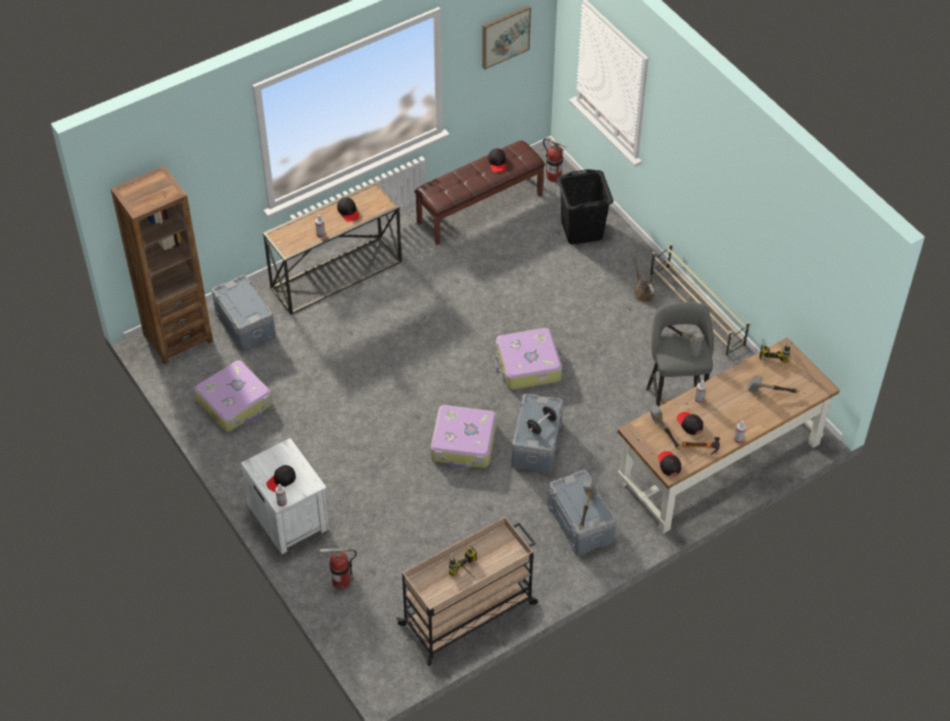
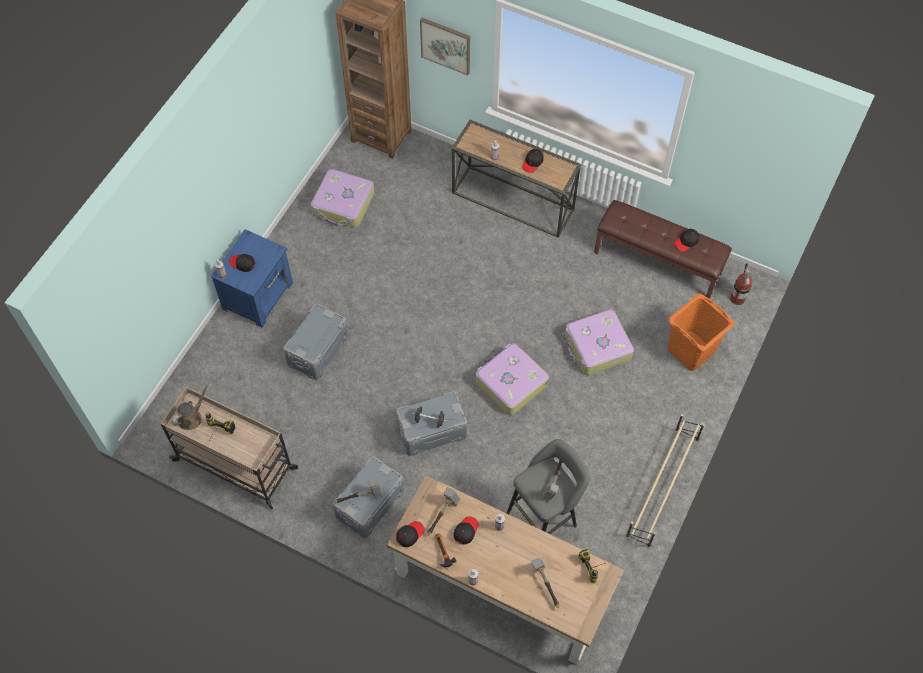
camera: 60 degrees right, 10 degrees up
grey storage box [212,275,276,352] -> grey storage box moved to [283,303,349,380]
white nightstand [241,438,329,554] -> blue nightstand [211,229,293,328]
fire extinguisher [320,548,357,589] -> none
suitcase [431,405,496,469] -> suitcase moved to [565,309,634,375]
picture [482,5,531,70] -> picture moved to [420,18,470,75]
black laundry basket [557,169,614,245] -> orange laundry basket [668,294,735,371]
brown watering can [634,253,655,302] -> brown watering can moved to [171,383,210,430]

